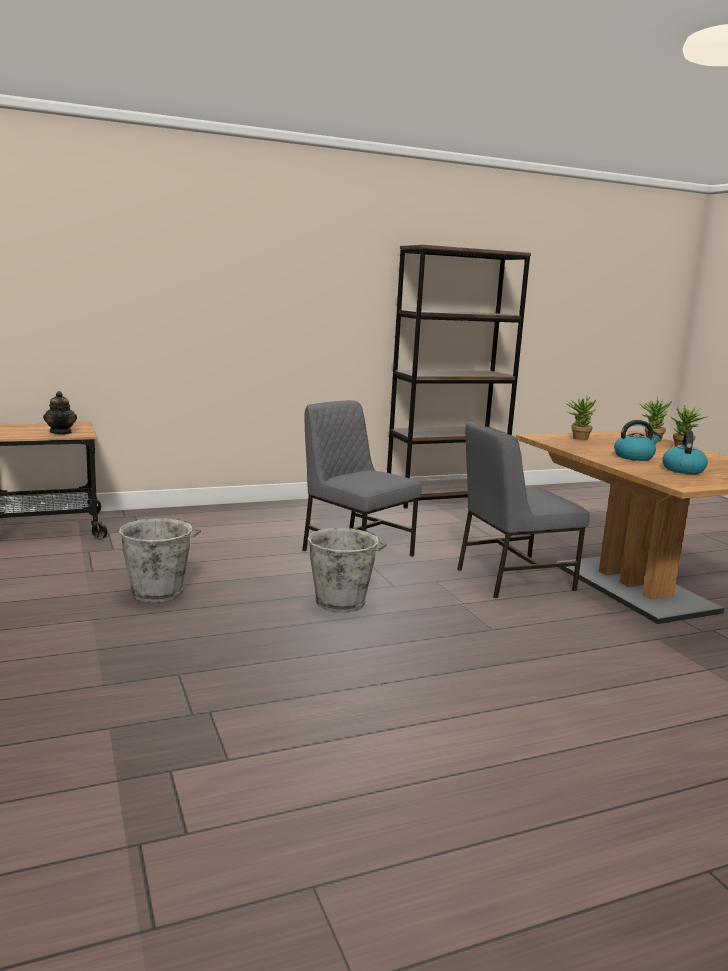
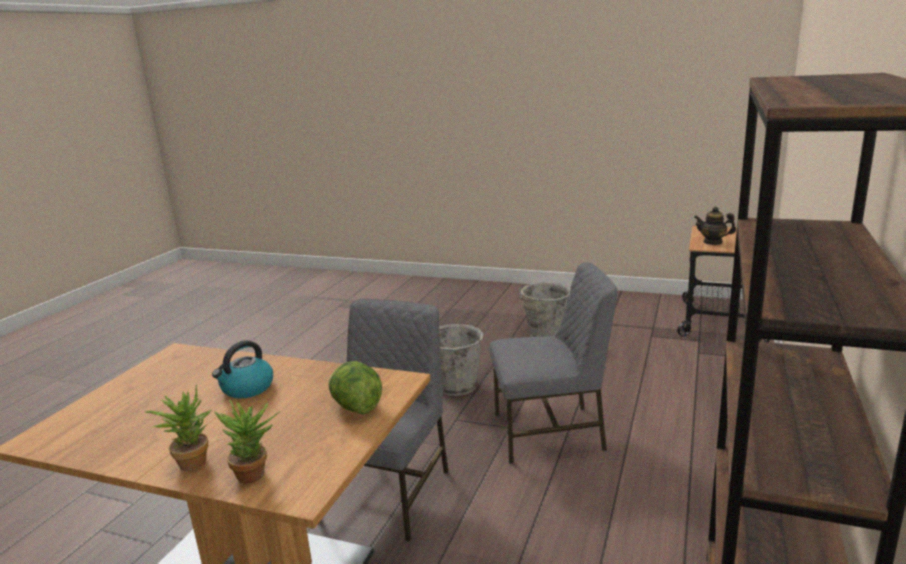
camera: 135 degrees right, 5 degrees up
potted plant [566,397,597,440] -> lettuce [328,361,382,414]
kettle [662,430,708,474] -> none

